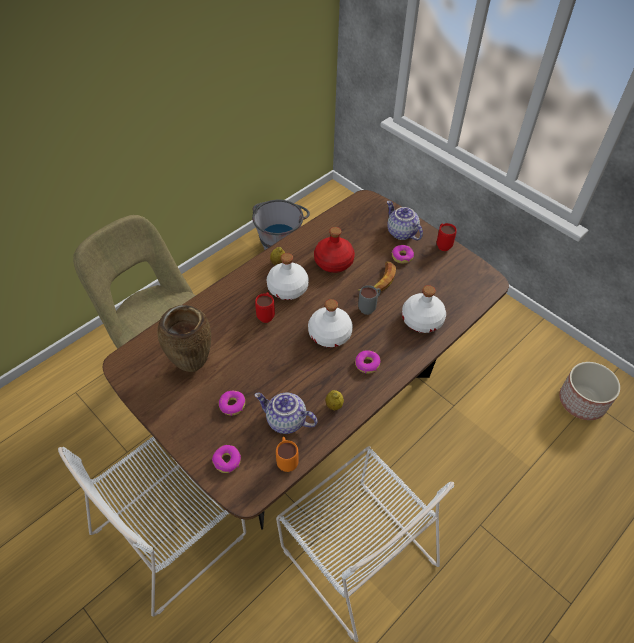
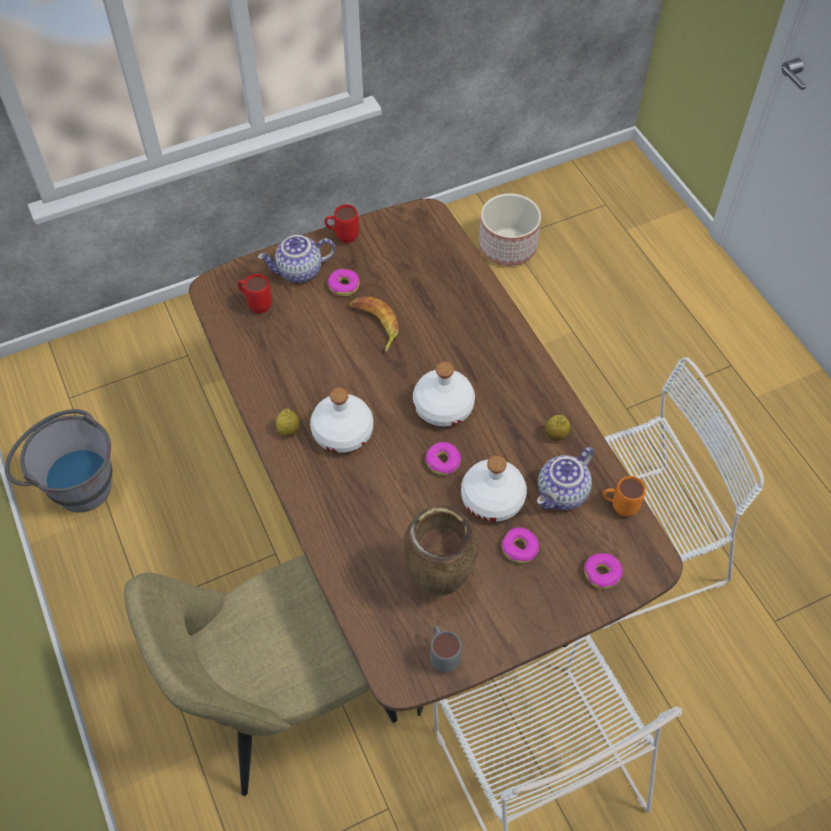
camera: 70 degrees left, 5 degrees up
red mug [255,292,275,323] -> red mug moved to [238,274,272,313]
red bottle [314,227,355,273] -> none
donut [355,351,381,374] -> donut moved to [425,442,461,475]
grey mug [358,285,381,315] -> grey mug moved to [430,625,462,673]
white bottle [402,285,446,333] -> white bottle moved to [461,455,527,522]

